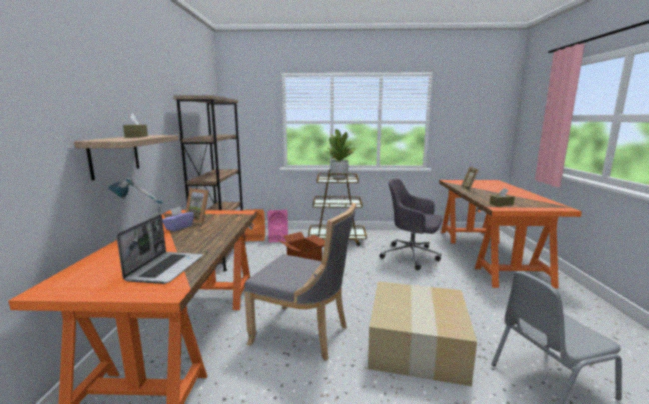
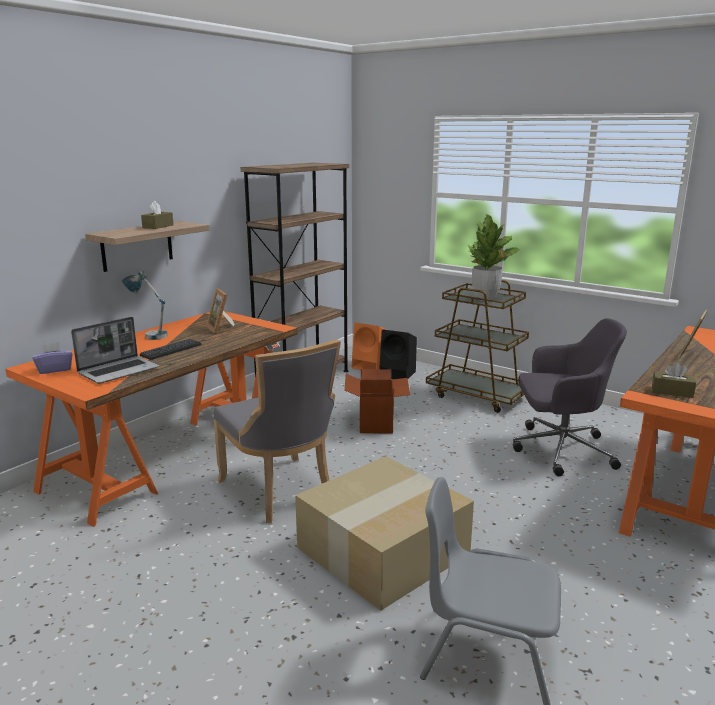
camera: 35 degrees right, 5 degrees up
purple tissue box [162,207,194,231] -> purple tissue box moved to [33,342,72,374]
pink speaker [268,210,288,243] -> black speaker [379,329,417,379]
grey office chair [380,178,442,270] -> grey office chair turned 120 degrees clockwise [513,318,627,476]
none -> keyboard [140,339,201,360]

